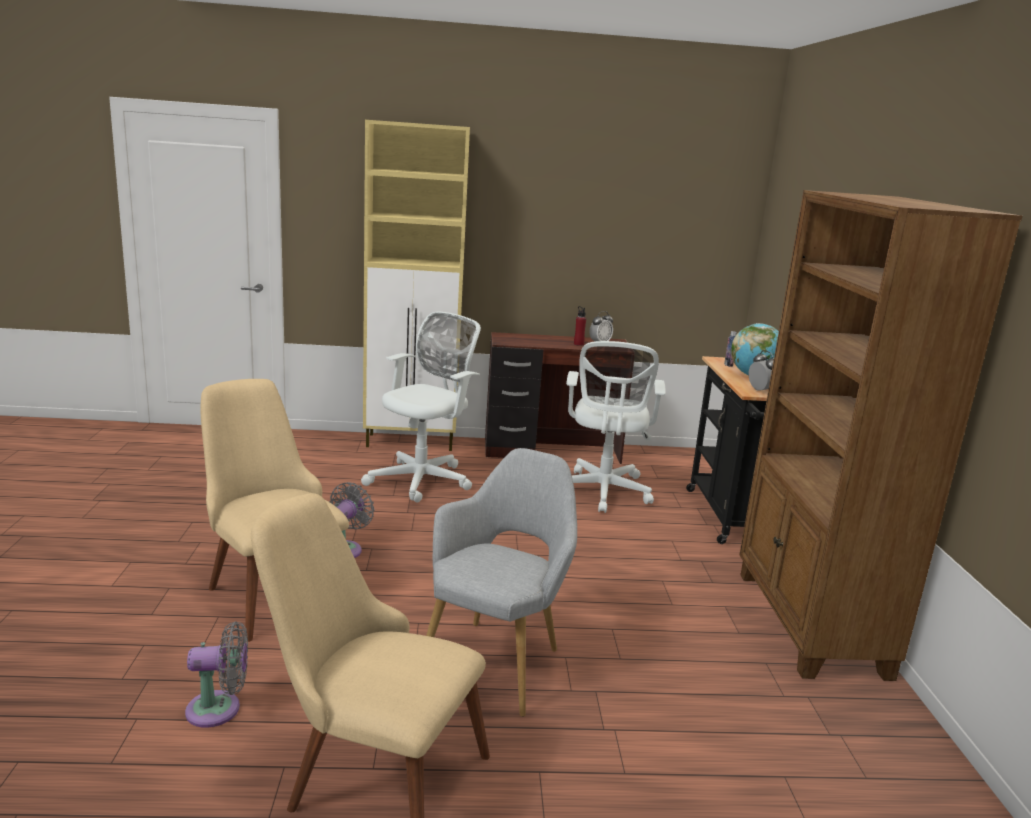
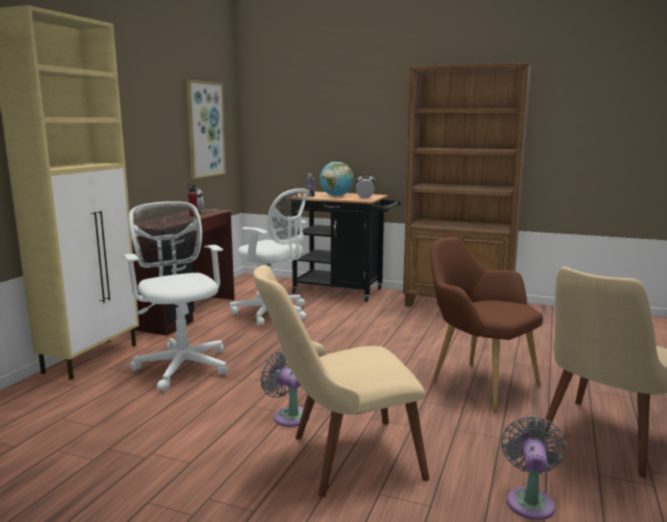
camera: 65 degrees left, 5 degrees down
grey armchair [426,448,577,717] -> brown armchair [430,237,543,412]
none -> picture [186,80,226,179]

